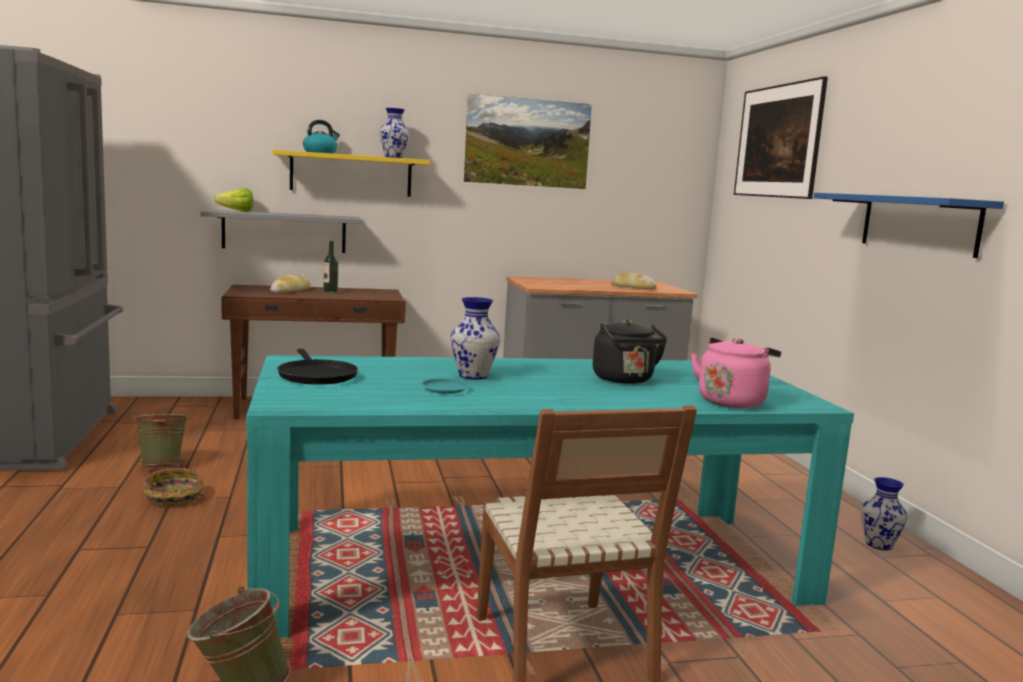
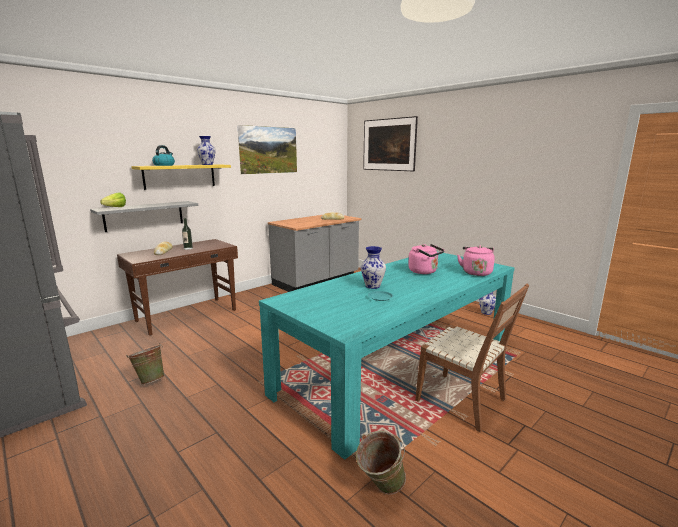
camera: 30 degrees left, 5 degrees up
basket [143,468,204,507] -> none
black frying pan [277,349,358,385] -> none
black kettle [593,320,667,384] -> pink kettle [408,244,445,274]
blue shelf [813,193,1004,258] -> none

